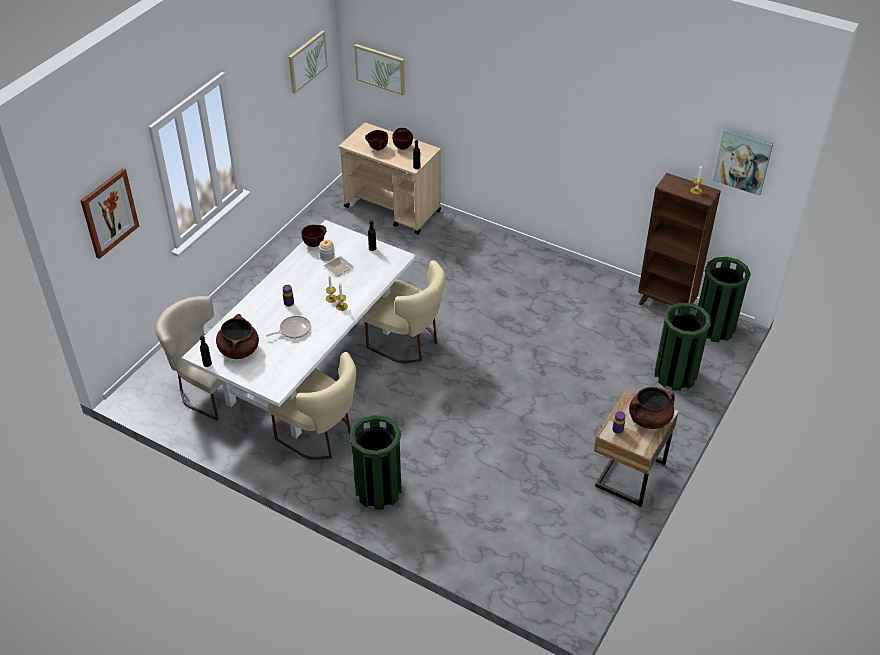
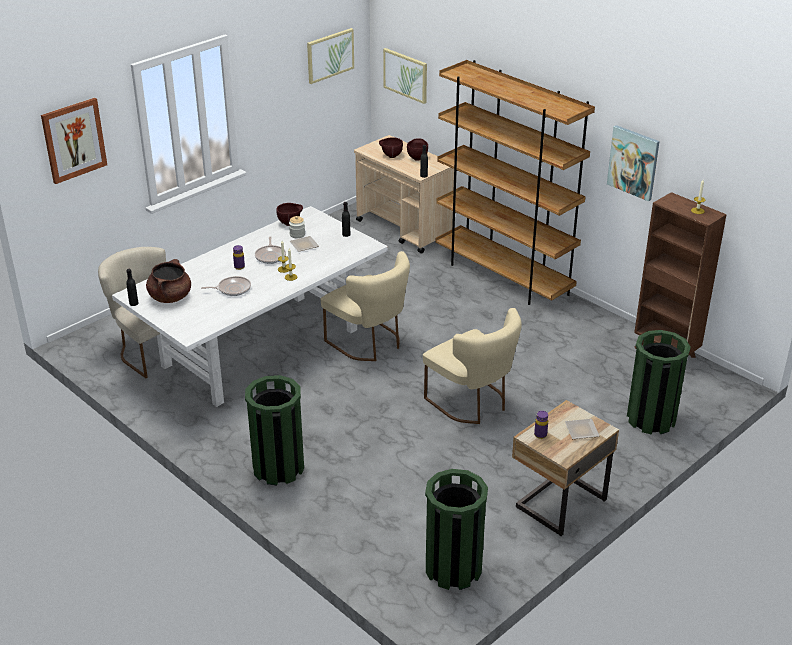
camera: 15 degrees right, 10 degrees down
beige chair [268,352,356,460] -> beige chair moved to [423,308,522,424]
brown cooking pot [629,387,675,429] -> plate [565,419,600,439]
green trash can [698,257,751,342] -> green trash can moved to [425,469,488,590]
picture [713,128,773,196] -> picture moved to [607,125,660,201]
none -> frying pan [255,236,286,264]
none -> brown bookcase [436,60,595,305]

